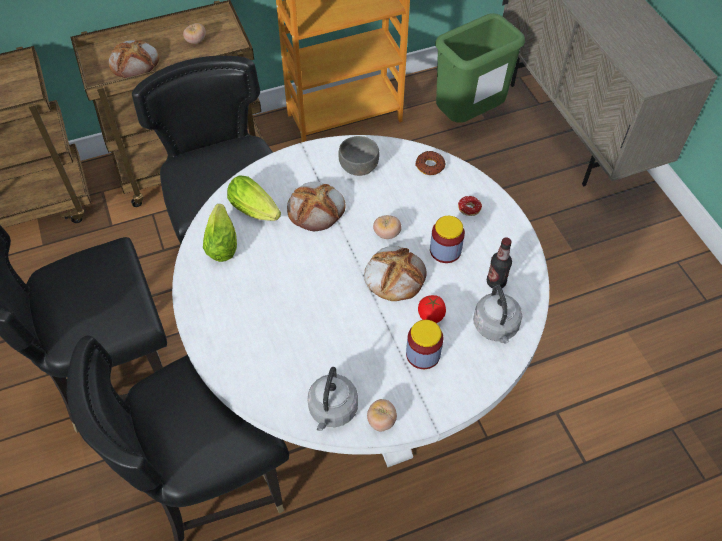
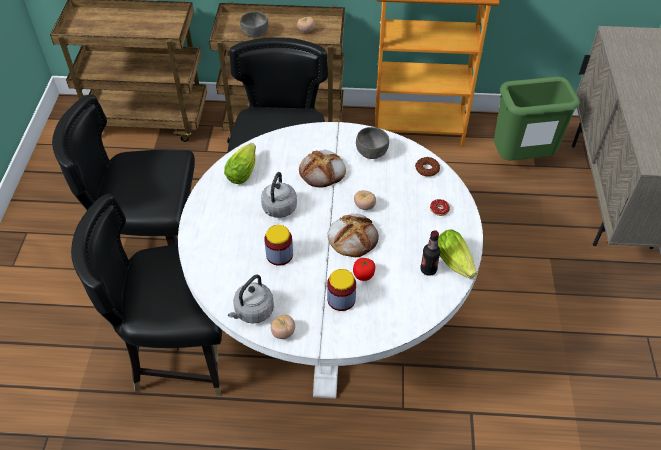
camera: 25 degrees right, 5 degrees down
bread [109,40,159,78] -> grey bowl [240,11,268,38]
lettuce [227,176,281,221] -> lettuce moved to [438,229,477,279]
jar [430,216,465,263] -> jar moved to [264,225,293,266]
grey kettle [473,284,522,344] -> grey kettle moved to [261,172,297,218]

